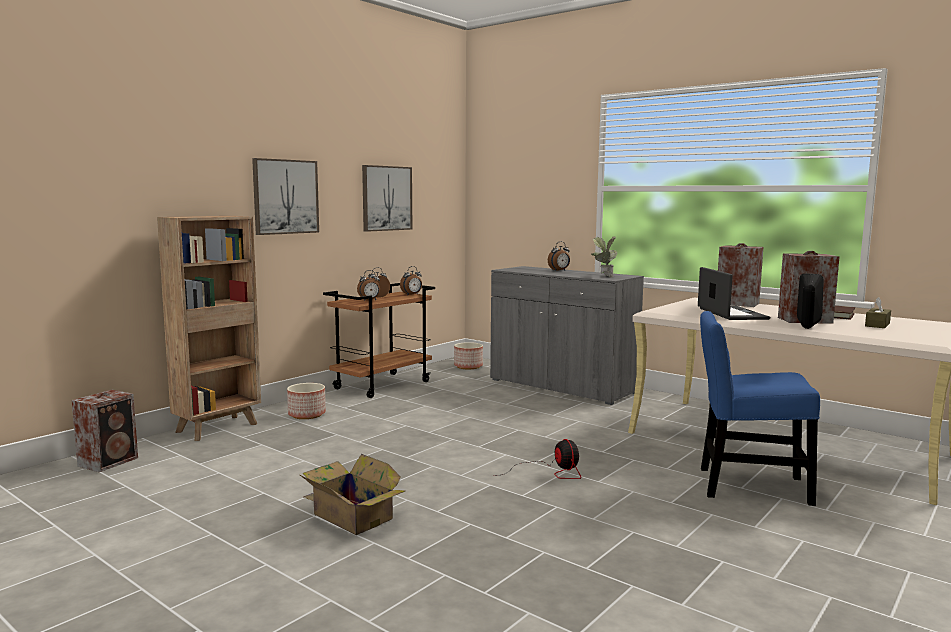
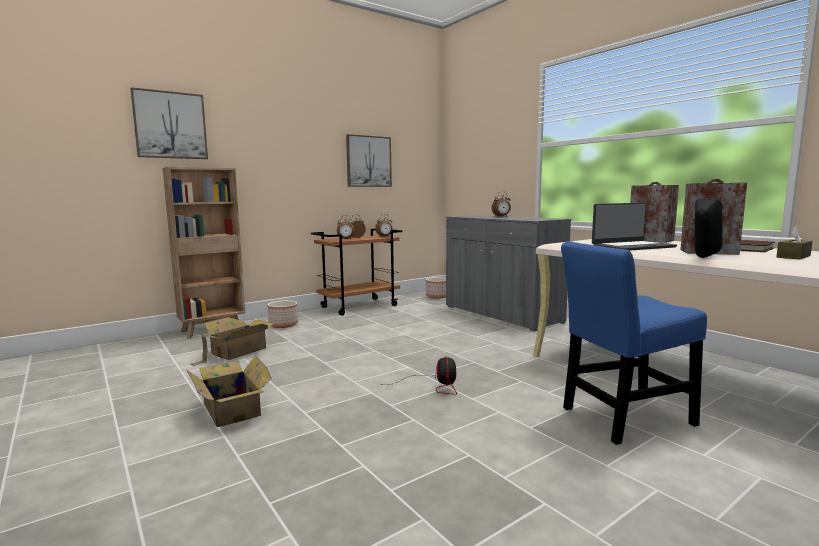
camera: 15 degrees right, 0 degrees up
speaker [71,390,138,472] -> none
picture [252,158,319,235] -> picture moved to [130,87,208,159]
potted plant [591,236,618,277] -> none
laptop [698,267,770,320] -> laptop turned 60 degrees clockwise [592,203,677,251]
blue chair [700,311,820,506] -> blue chair turned 45 degrees counterclockwise [561,241,707,445]
none -> cardboard box [190,317,274,366]

